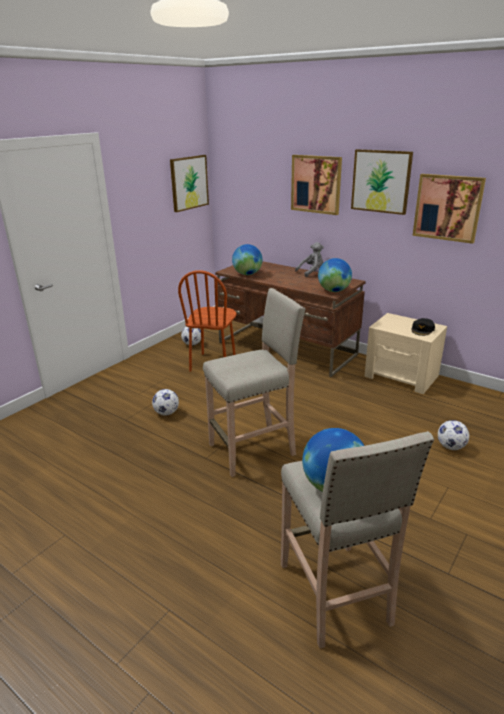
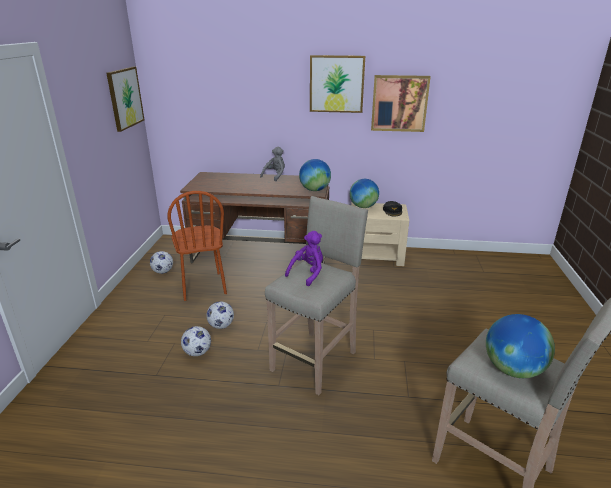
camera: 30 degrees left, 0 degrees up
globe [232,244,263,275] -> globe moved to [350,179,379,208]
picture [291,155,342,215] -> none
football [438,420,469,450] -> football moved to [207,301,234,329]
none -> purple plush toy [285,231,323,286]

